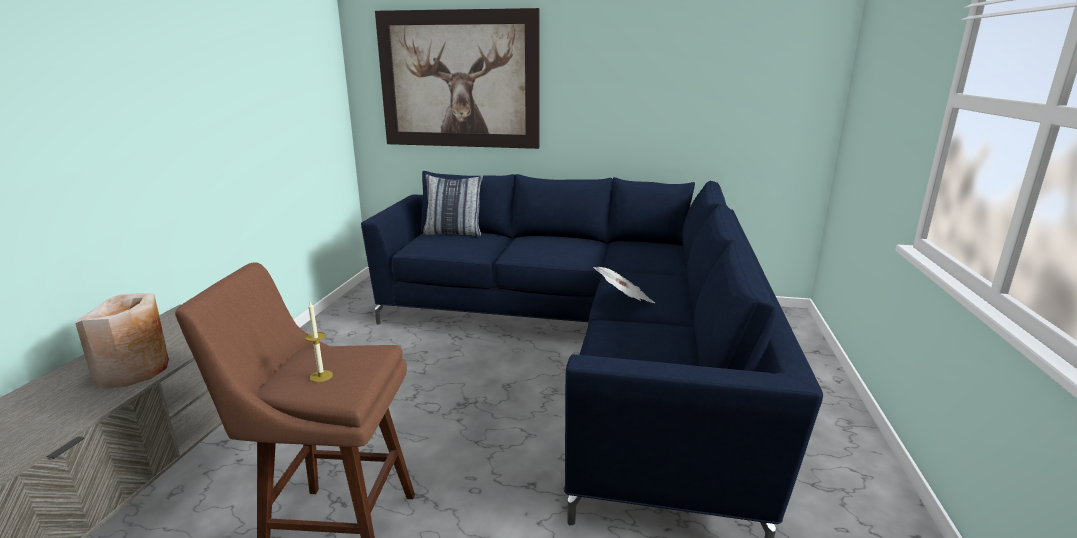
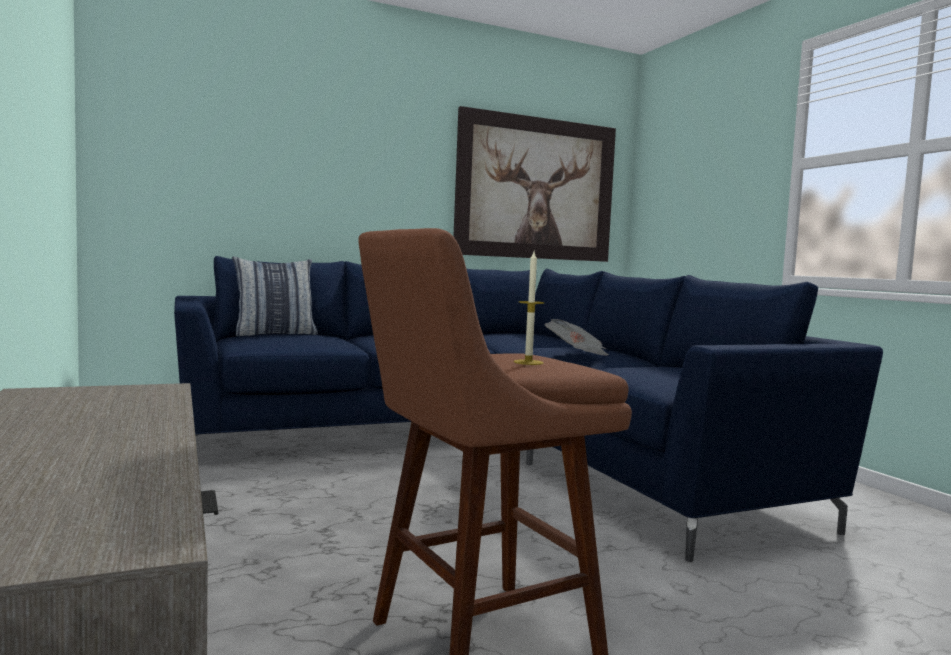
camera: 35 degrees left, 15 degrees down
beige vase [75,293,169,389] -> none
picture [375,8,539,149] -> picture moved to [453,106,616,262]

